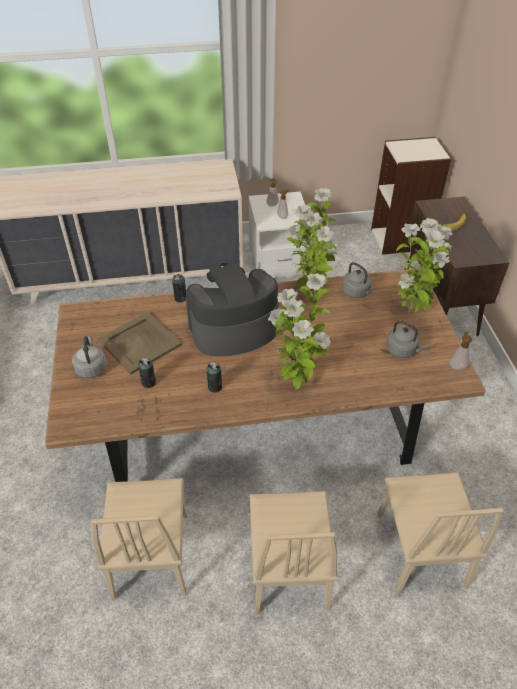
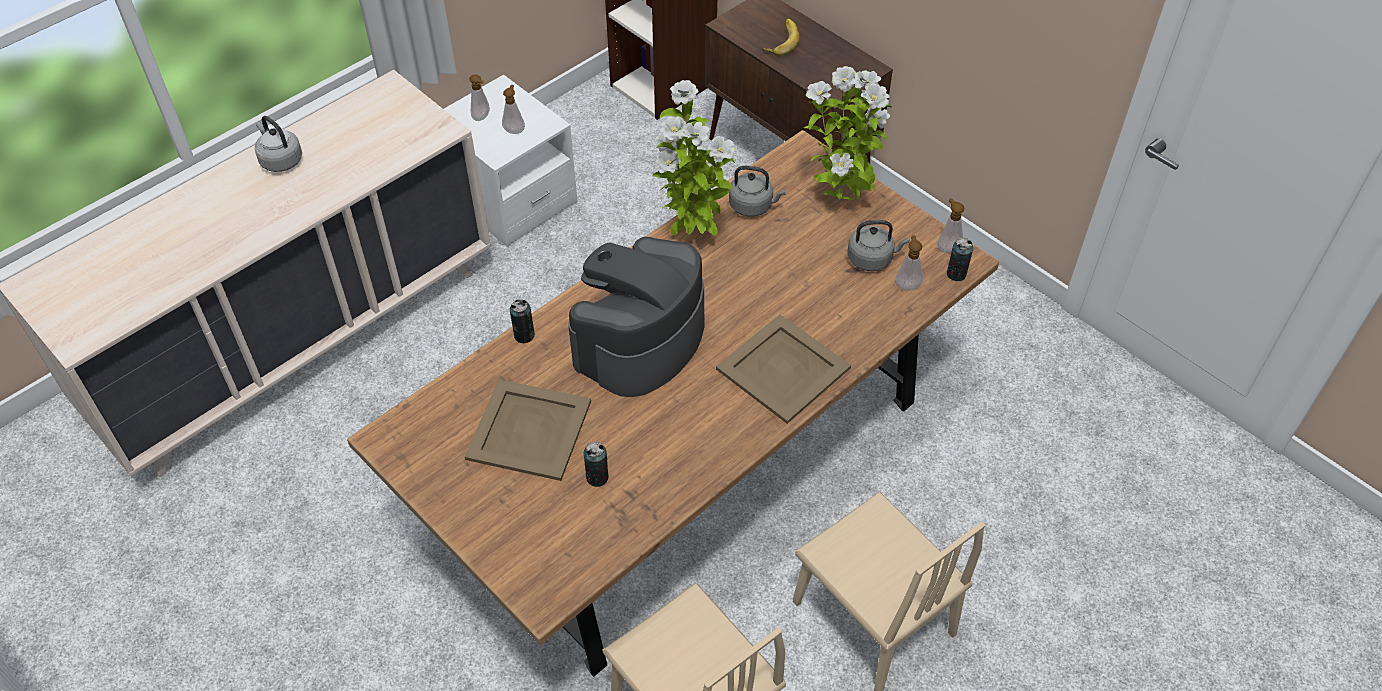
camera: 35 degrees left, 5 degrees up
grey kettle [72,336,107,378] -> grey kettle moved to [255,116,302,172]
can [207,362,222,393] -> can moved to [947,238,973,281]
potted plant [268,273,331,389] -> beige tray [716,315,851,424]
beige chair [378,472,504,594] -> none
none -> soap dispenser [895,235,923,291]

